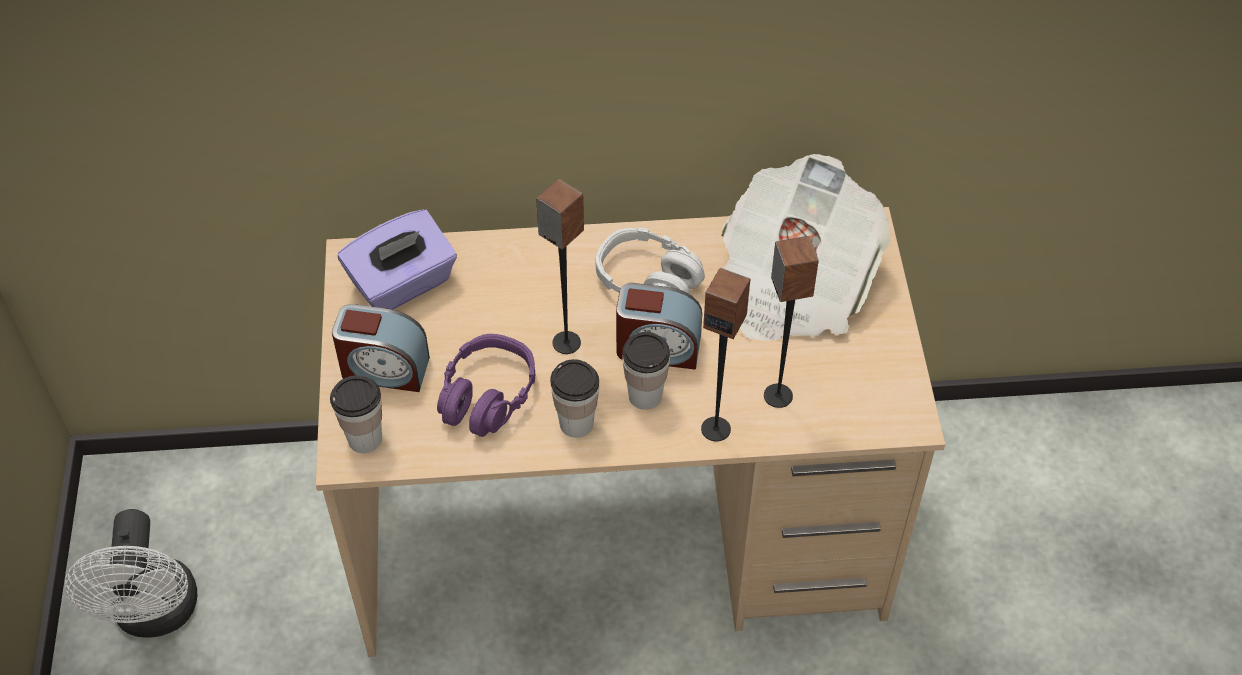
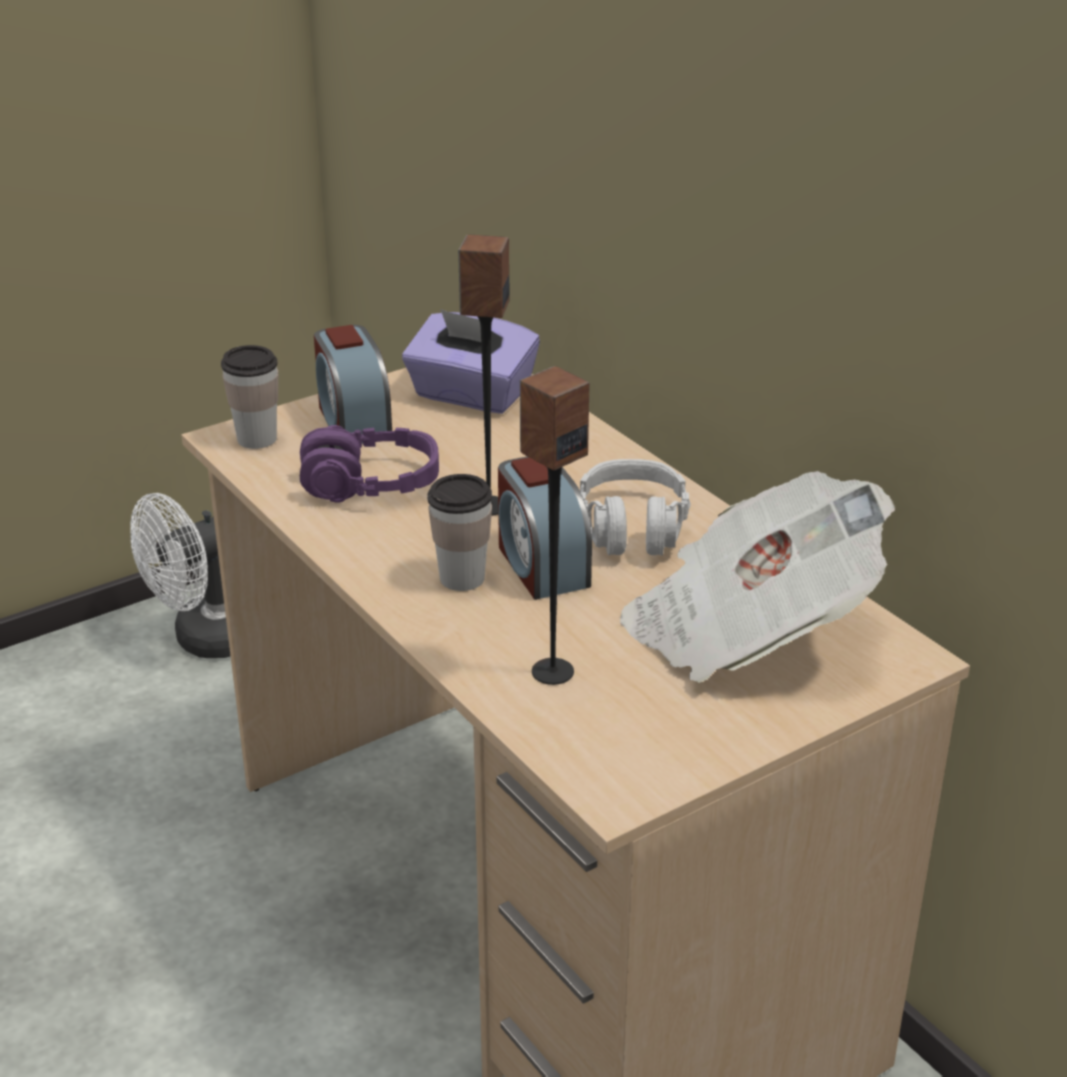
camera: 60 degrees right, 20 degrees down
cup [550,359,599,438] -> none
speaker [701,268,751,441] -> none

